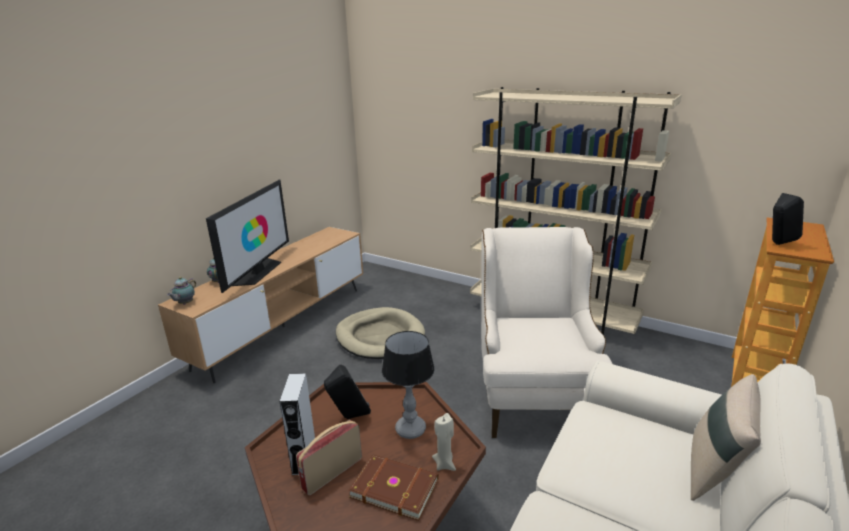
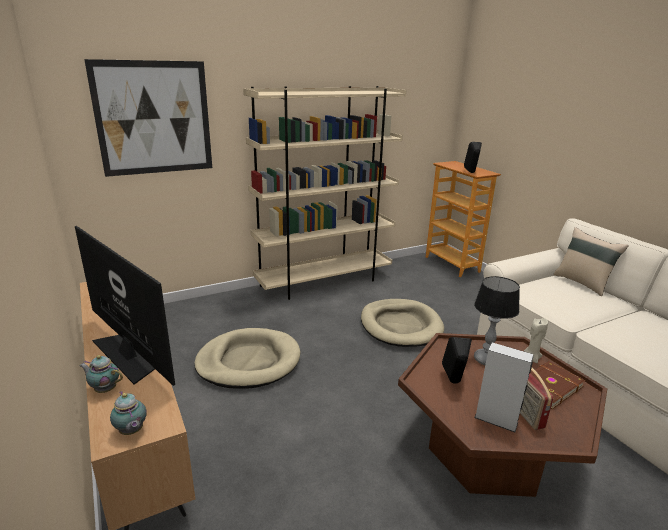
camera: 60 degrees left, 0 degrees up
beige armchair [481,227,613,438] -> beige dog bed [361,299,444,347]
none -> picture [84,59,212,177]

